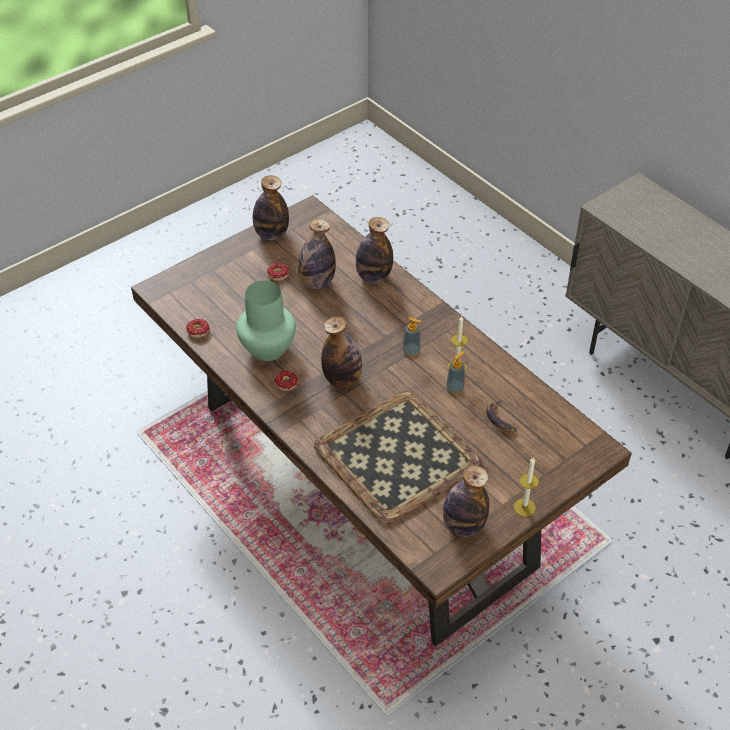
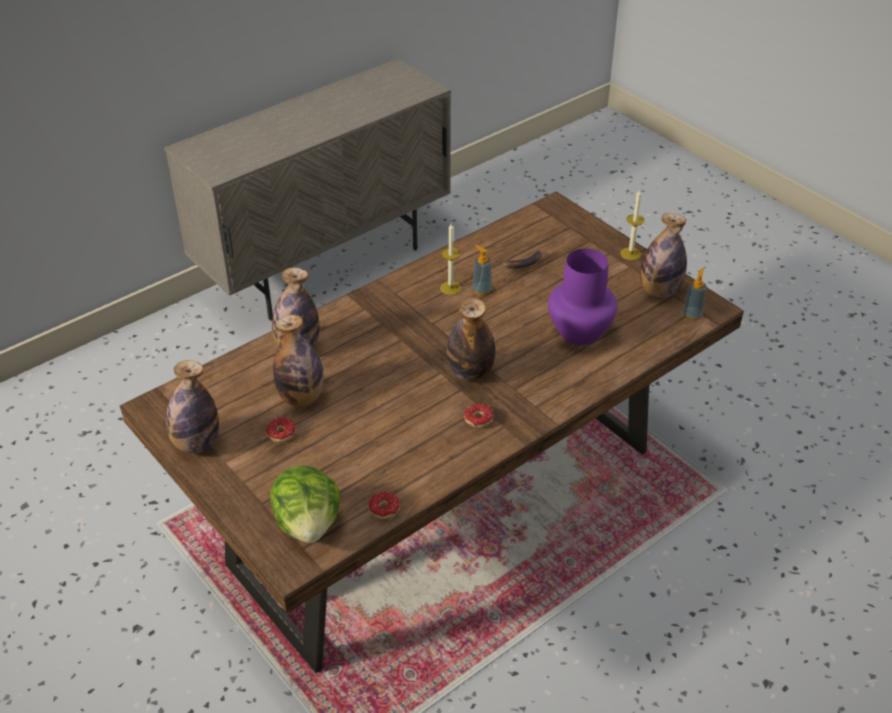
camera: 90 degrees left, 5 degrees down
green vase [236,281,296,361] -> none
tray [314,391,483,524] -> purple vase [548,249,617,345]
soap dispenser [403,317,422,357] -> soap dispenser moved to [683,268,707,321]
none -> lettuce [270,466,340,543]

